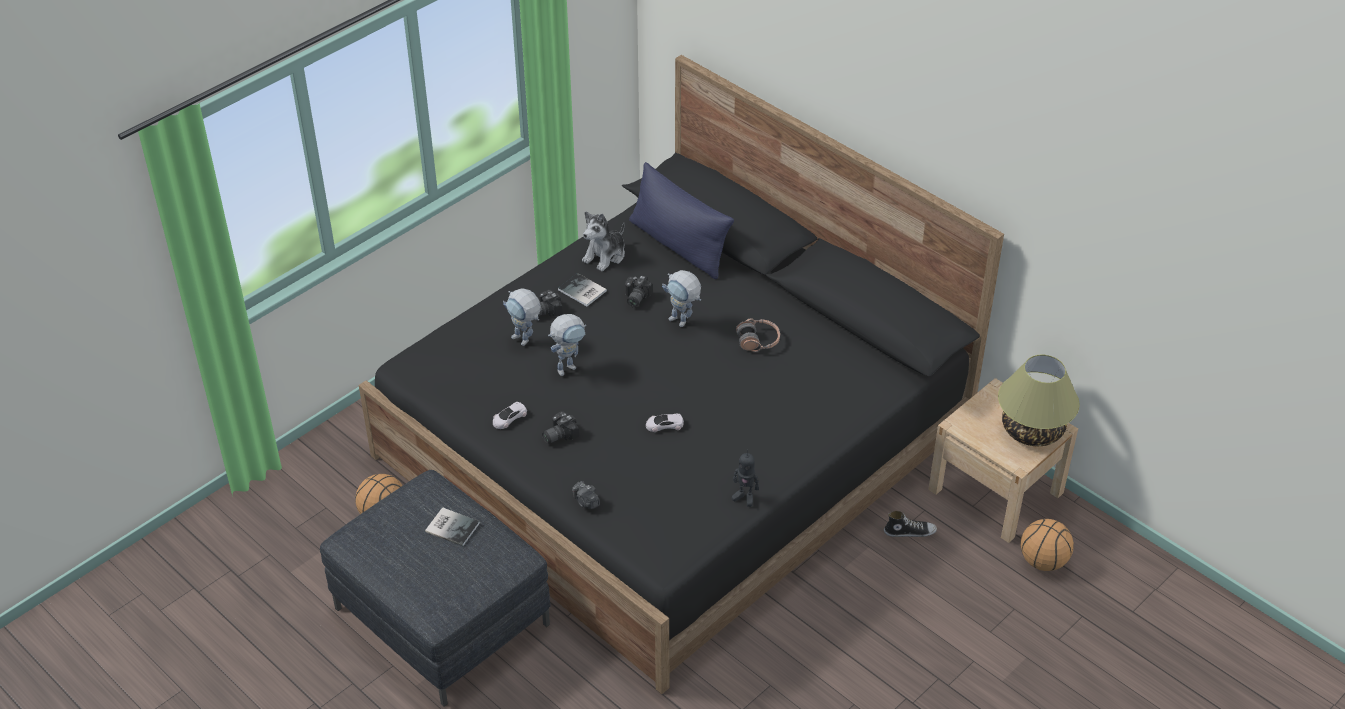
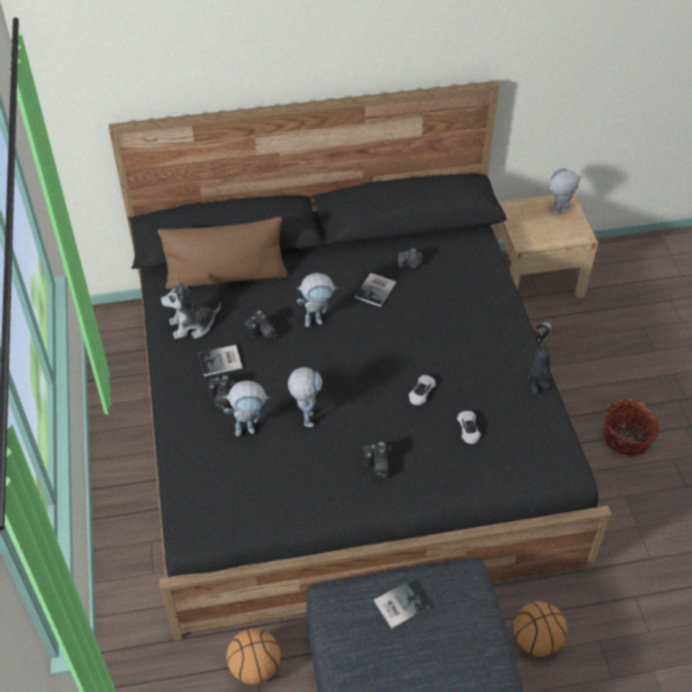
camera: 55 degrees left, 5 degrees up
white toy car [493,402,527,429] -> white toy car moved to [457,411,481,444]
camera [572,481,600,509] -> camera moved to [398,248,422,268]
plush toy [582,211,625,271] -> plush toy turned 90 degrees clockwise [161,278,221,339]
blue pillow [629,162,734,279] -> brown pillow [158,217,287,289]
headphones [736,318,780,352] -> book [355,273,396,307]
table lamp [998,355,1080,446] -> toy robot [547,168,582,214]
basketball [1021,519,1074,571] -> basketball moved to [513,601,567,656]
none -> basket [603,399,659,457]

